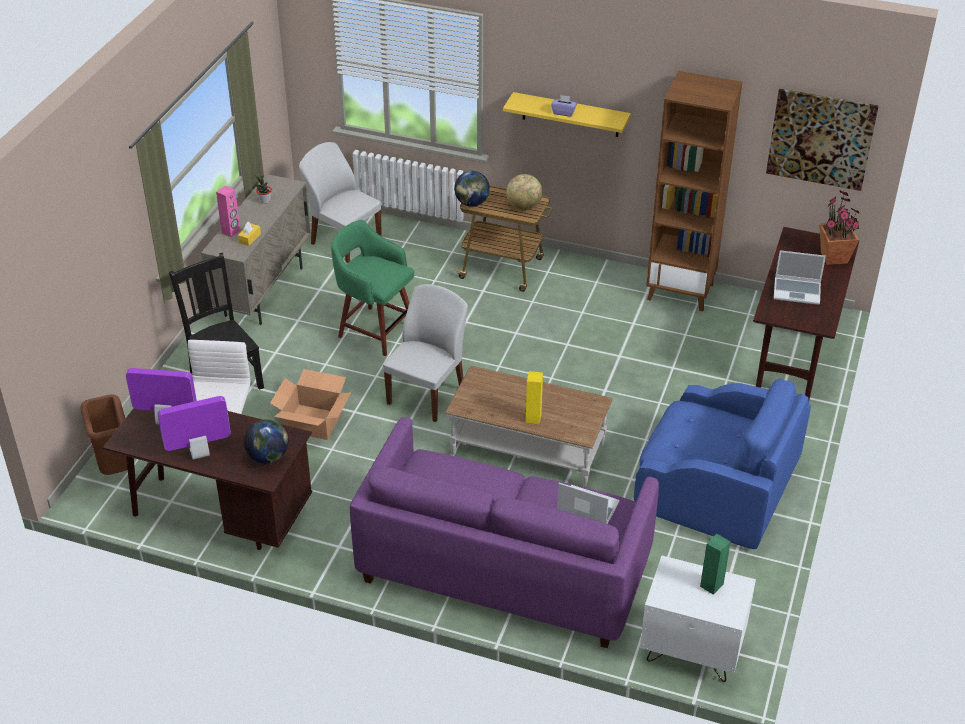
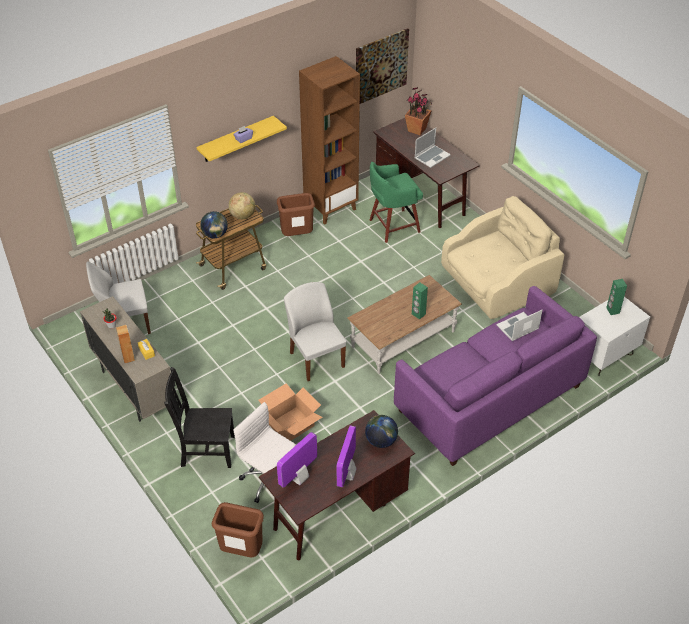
camera: 55 degrees left, 5 degrees up
pink speaker [216,186,241,237] -> brown speaker [116,325,135,363]
green stool [331,220,414,356] -> green stool moved to [370,162,423,243]
yellow speaker [525,371,543,424] -> green speaker [412,282,428,319]
blue armchair [634,379,811,549] -> beige armchair [441,196,564,319]
none -> brown trash can [277,193,315,236]

